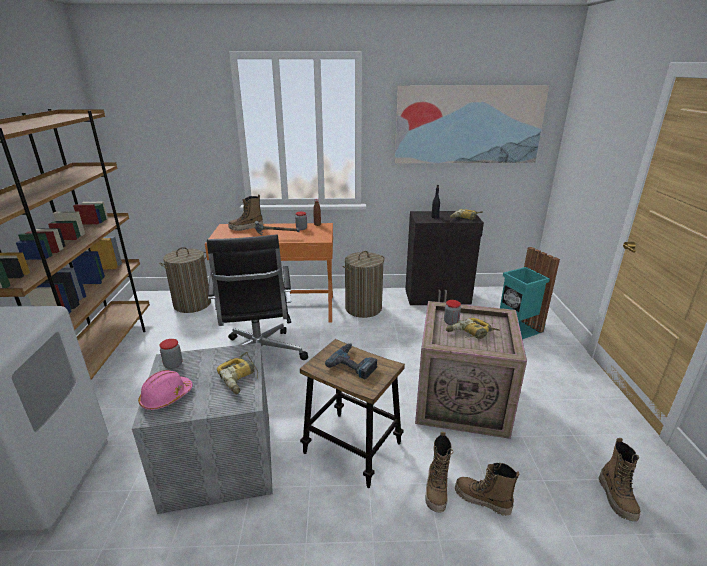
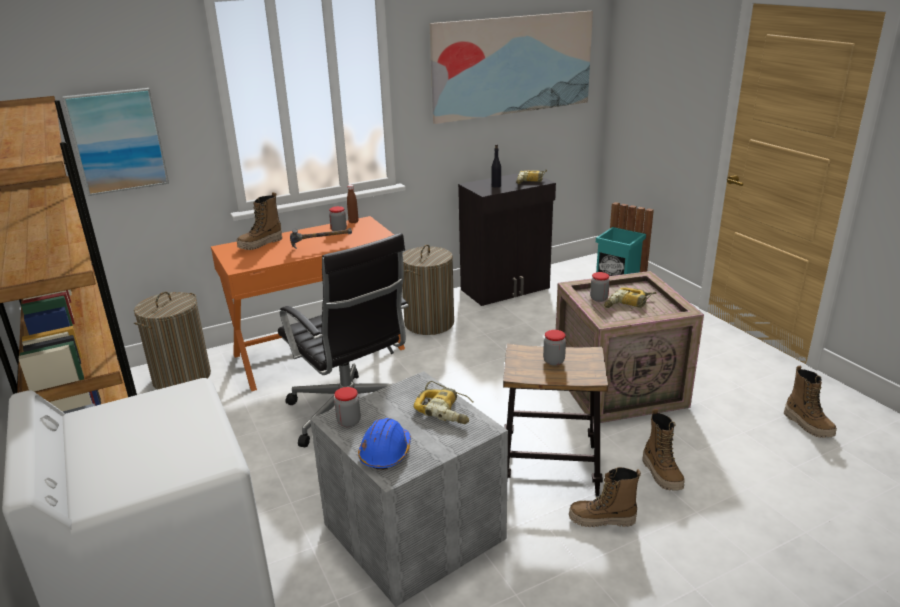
camera: 25 degrees left, 0 degrees up
pink hard hat [138,370,193,410] -> blue hard hat [358,418,411,470]
power drill [325,343,378,379] -> jar [543,330,566,366]
boot [455,463,520,516] -> boot moved to [569,467,641,527]
none -> picture [63,88,169,196]

